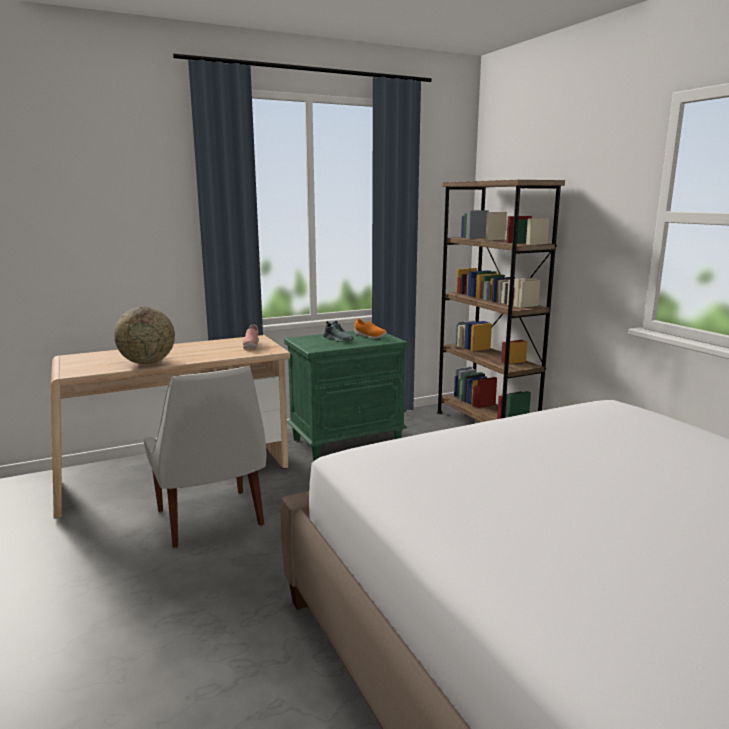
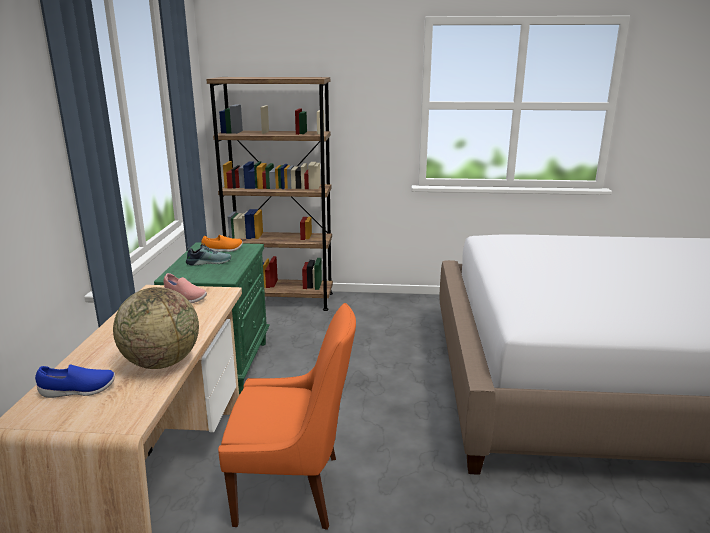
camera: 60 degrees left, 5 degrees up
white chair [144,366,266,548] -> orange chair [218,303,356,530]
none -> blue shoe [35,364,115,398]

